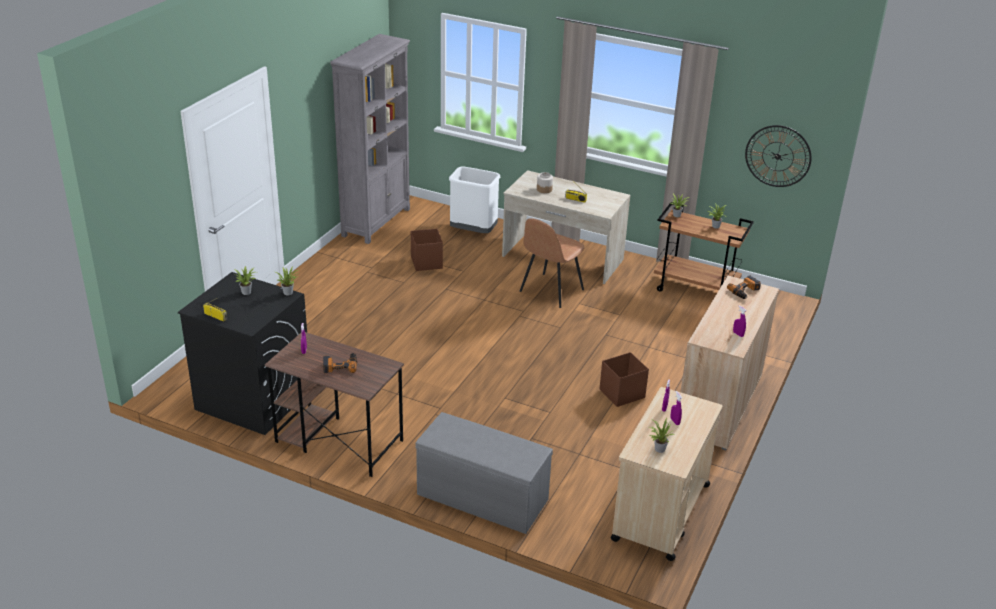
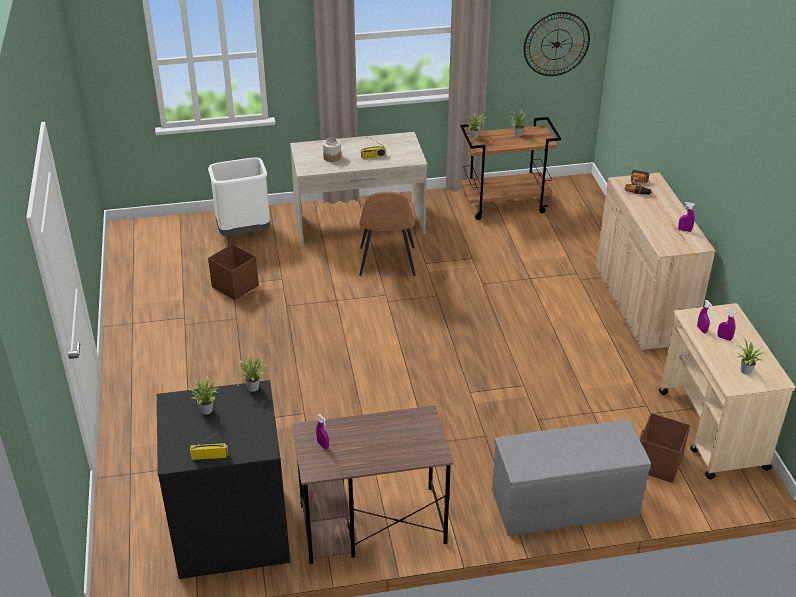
camera: 35 degrees left, 5 degrees up
power drill [323,353,357,373] -> none
grey bookcase [330,34,410,244] -> none
brown storage box [600,352,649,407] -> brown storage box moved to [640,413,690,483]

